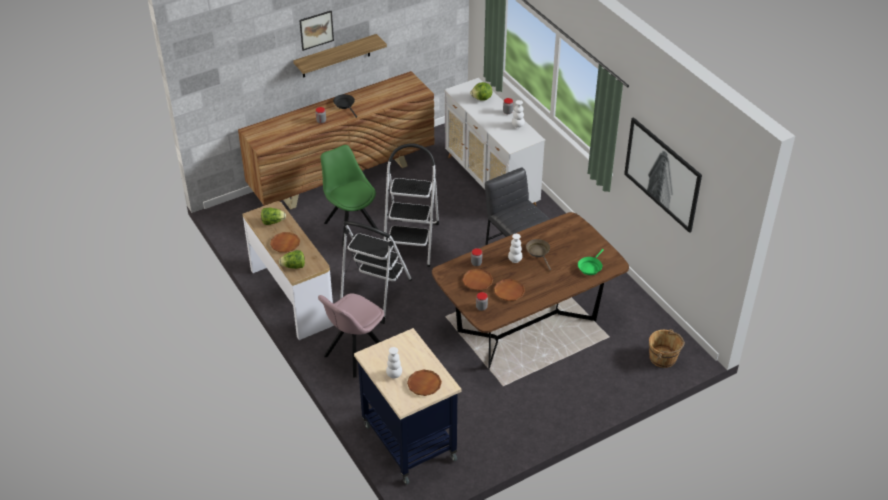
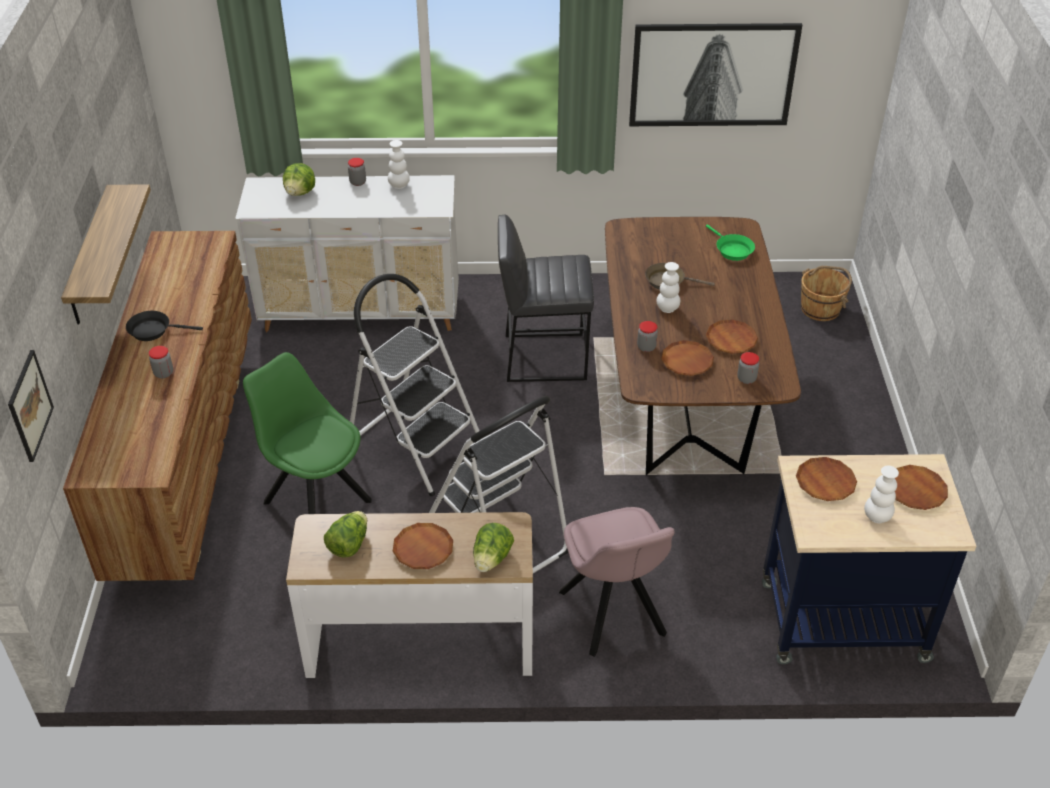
camera: 60 degrees left, 0 degrees up
picture [299,11,334,51] -> picture moved to [8,350,54,462]
green chair [321,145,378,247] -> green chair turned 45 degrees clockwise [243,352,372,514]
none -> brown plate [796,457,857,501]

